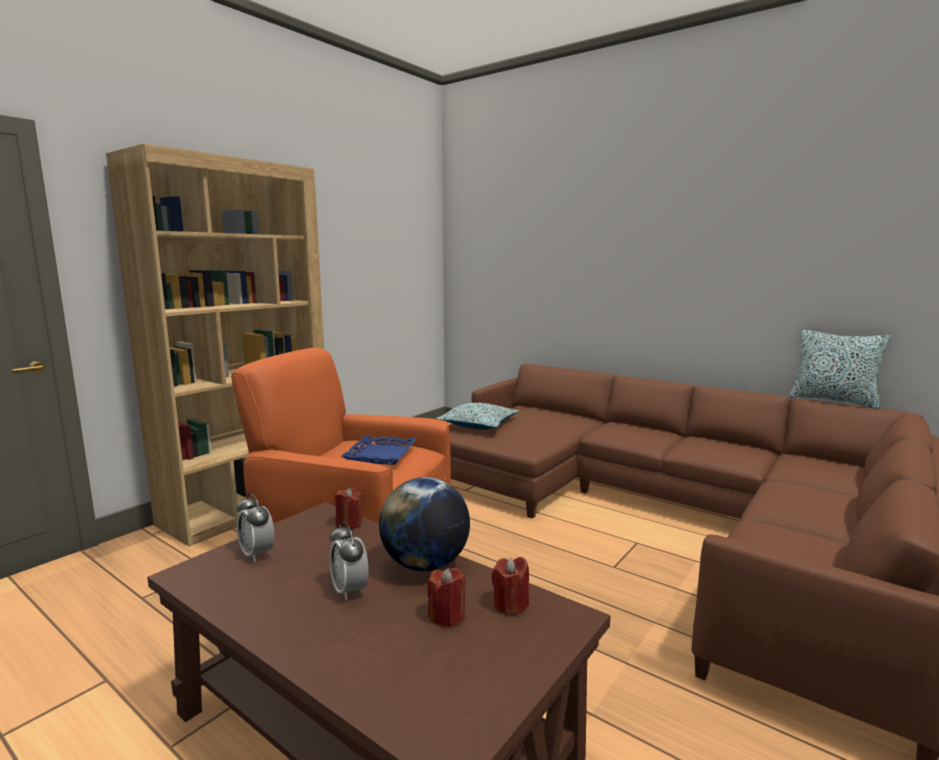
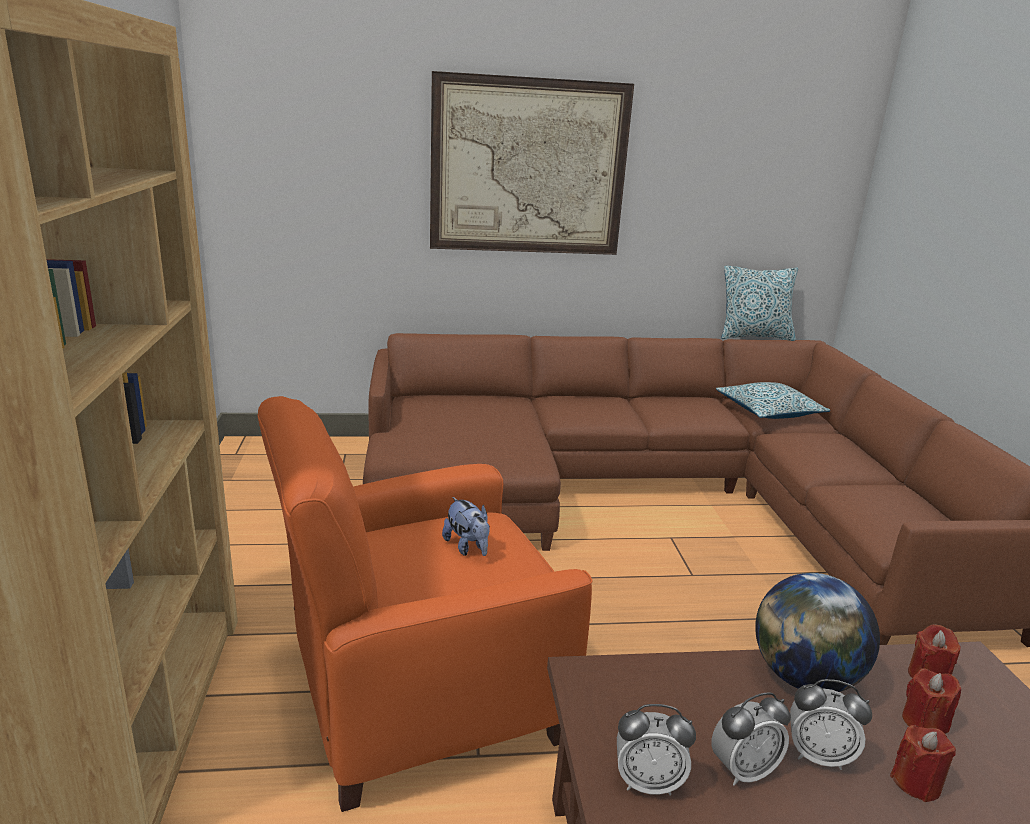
camera: 45 degrees left, 10 degrees up
red candle [335,488,363,529] -> red candle moved to [890,725,956,802]
blue tray [342,435,417,465] -> plush toy [442,497,490,556]
pillow [436,403,519,430] -> pillow moved to [716,382,830,419]
none -> picture [430,71,634,255]
none -> alarm clock [711,692,791,786]

